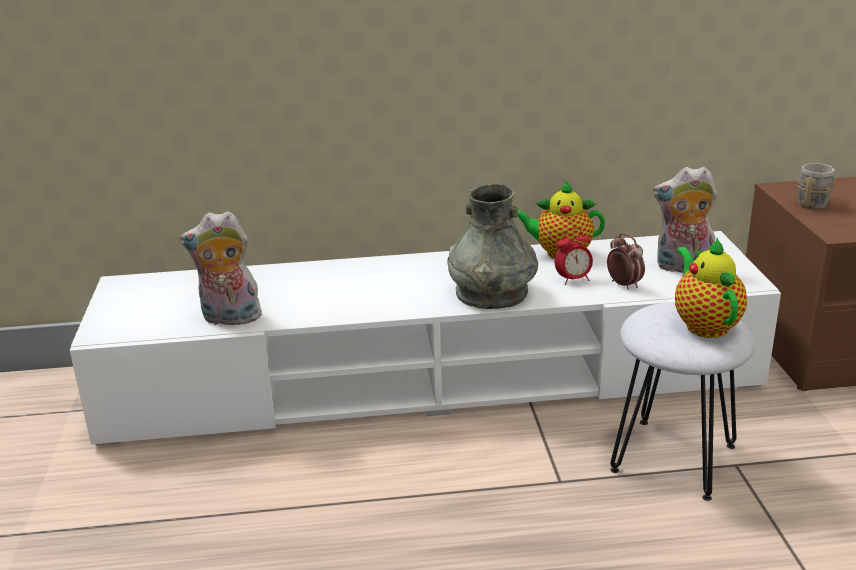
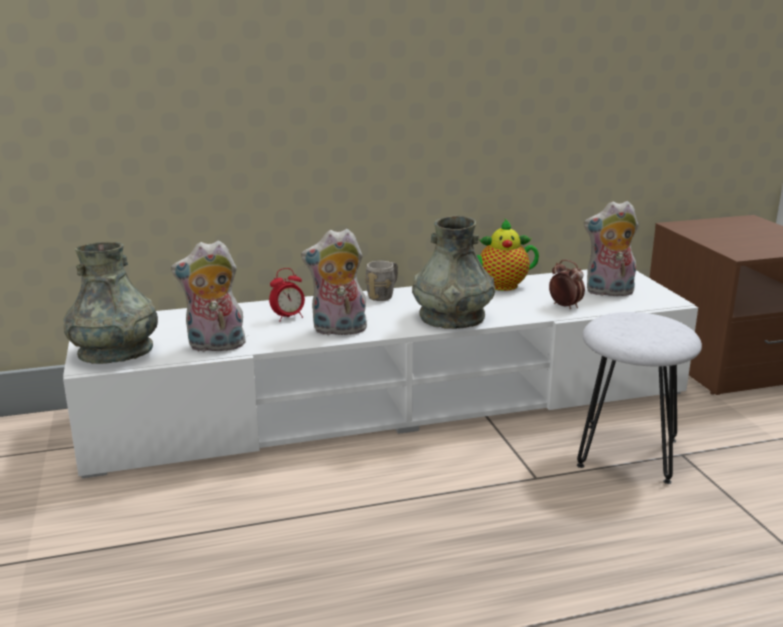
camera: 10 degrees left, 5 degrees down
alarm clock [555,227,593,285] -> alarm clock moved to [269,268,305,322]
teapot [675,238,747,338] -> none
grey mug [797,163,834,209] -> grey mug moved to [365,261,398,301]
none -> grey vase [64,242,158,364]
none -> plush toy [301,229,367,335]

